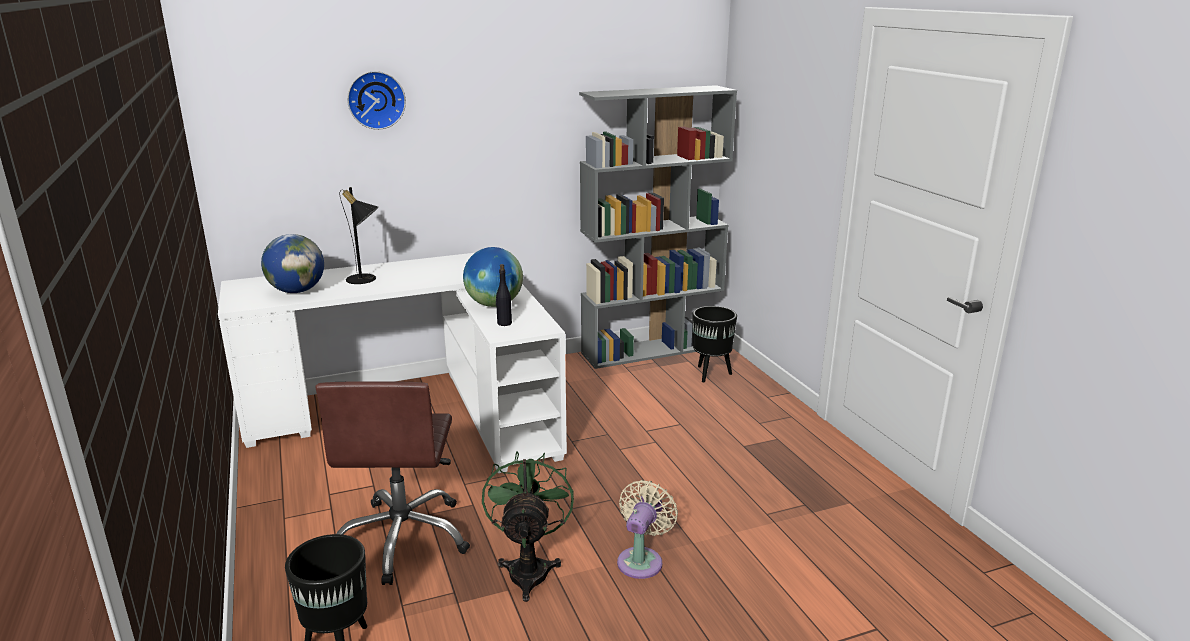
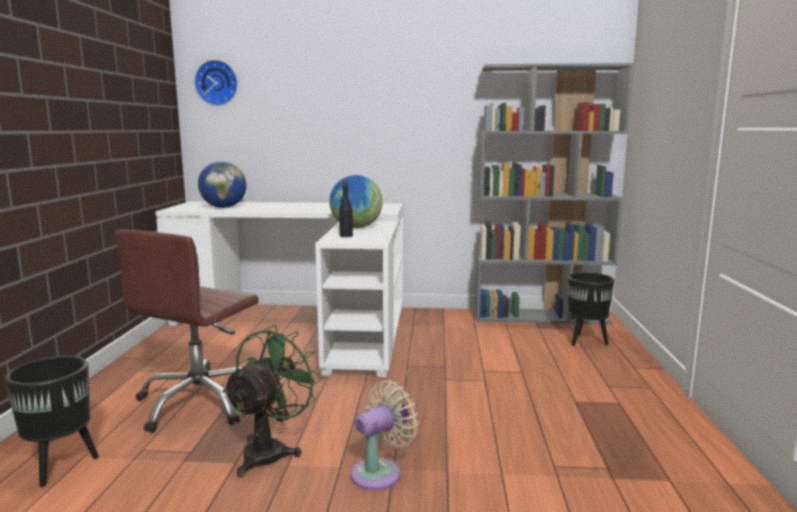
camera: 25 degrees right, 10 degrees down
black table lamp [340,187,378,284] -> none
wall clock [347,71,406,130] -> wall clock moved to [194,60,238,106]

